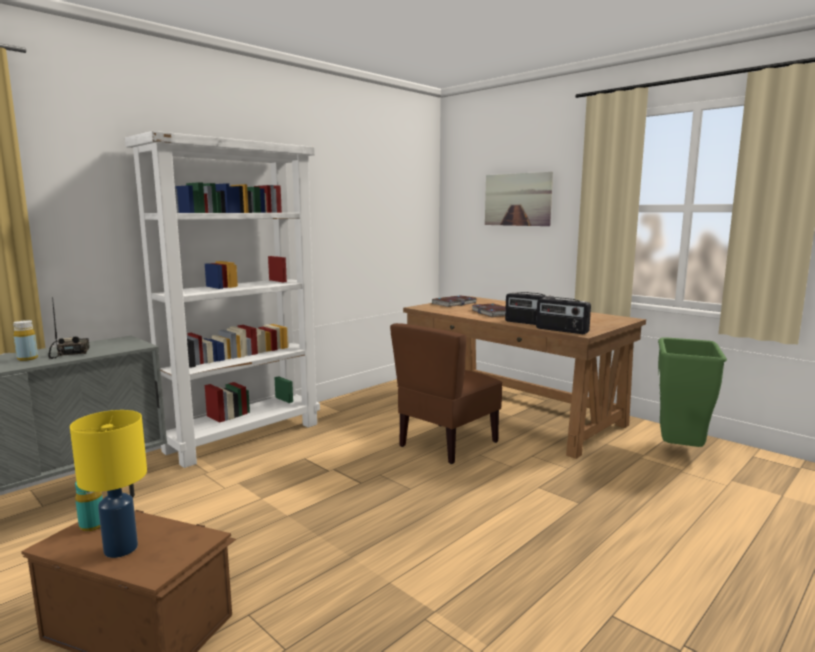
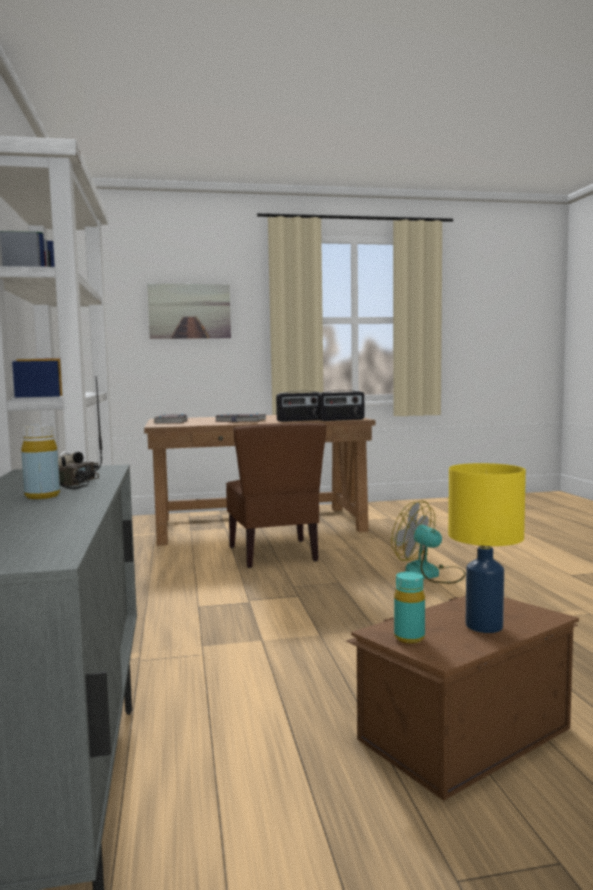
camera: 55 degrees left, 5 degrees down
green trash can [658,337,727,452] -> none
none -> fan [391,501,466,584]

